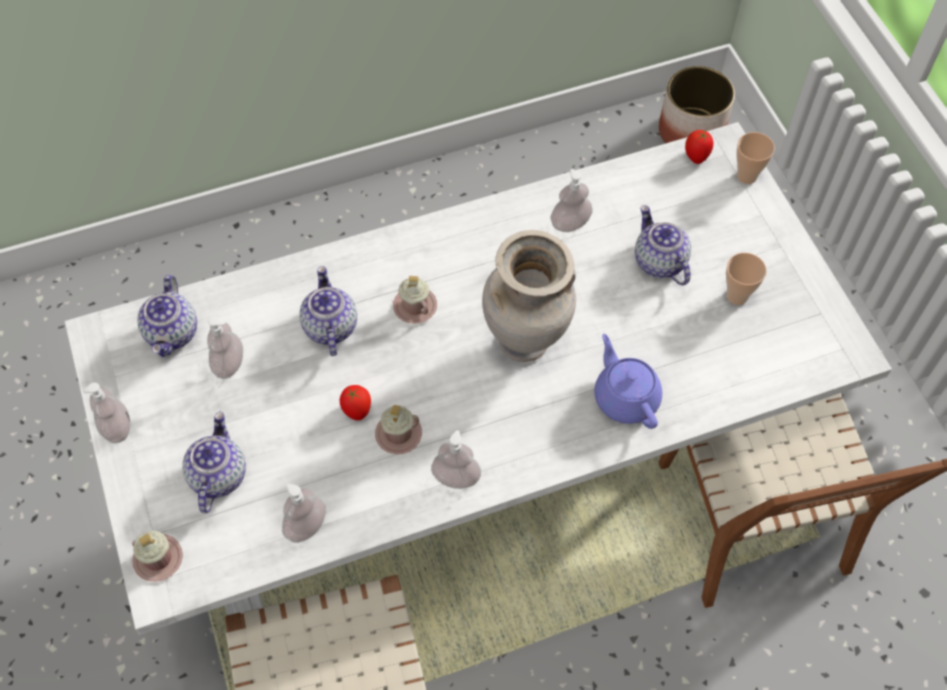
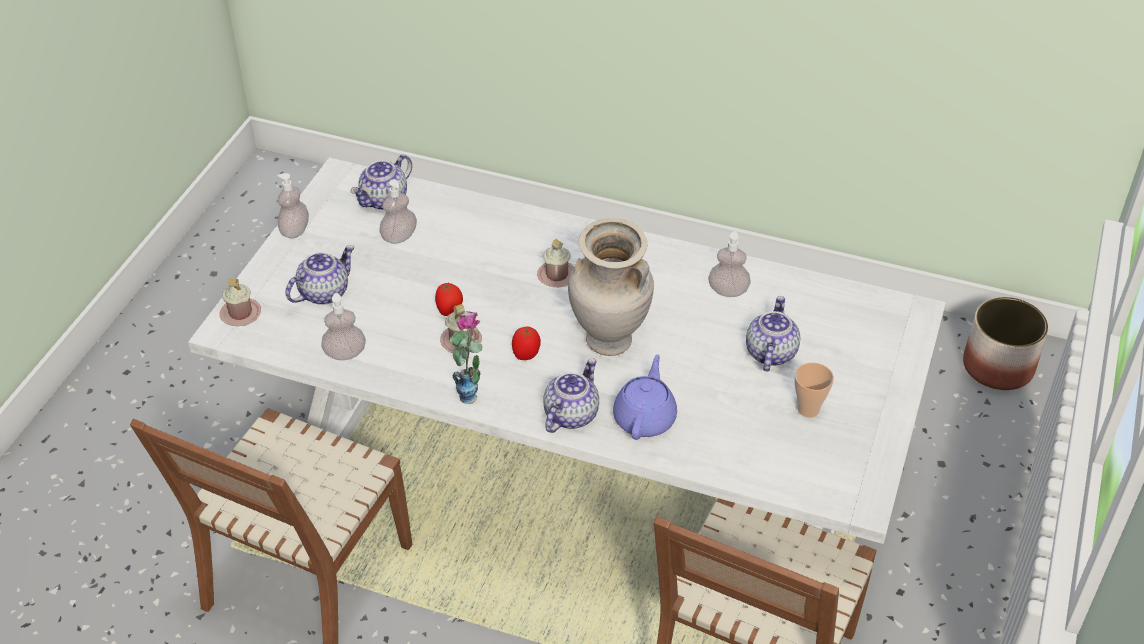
camera: 40 degrees right, 15 degrees down
teapot [299,266,357,356] -> teapot moved to [543,358,599,433]
soap dispenser [431,430,481,489] -> vase [450,311,482,404]
tomato [685,130,713,164] -> tomato moved to [512,327,541,360]
cup [737,132,775,184] -> none

